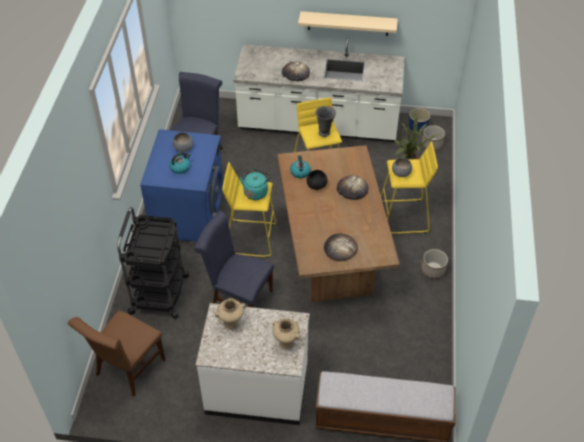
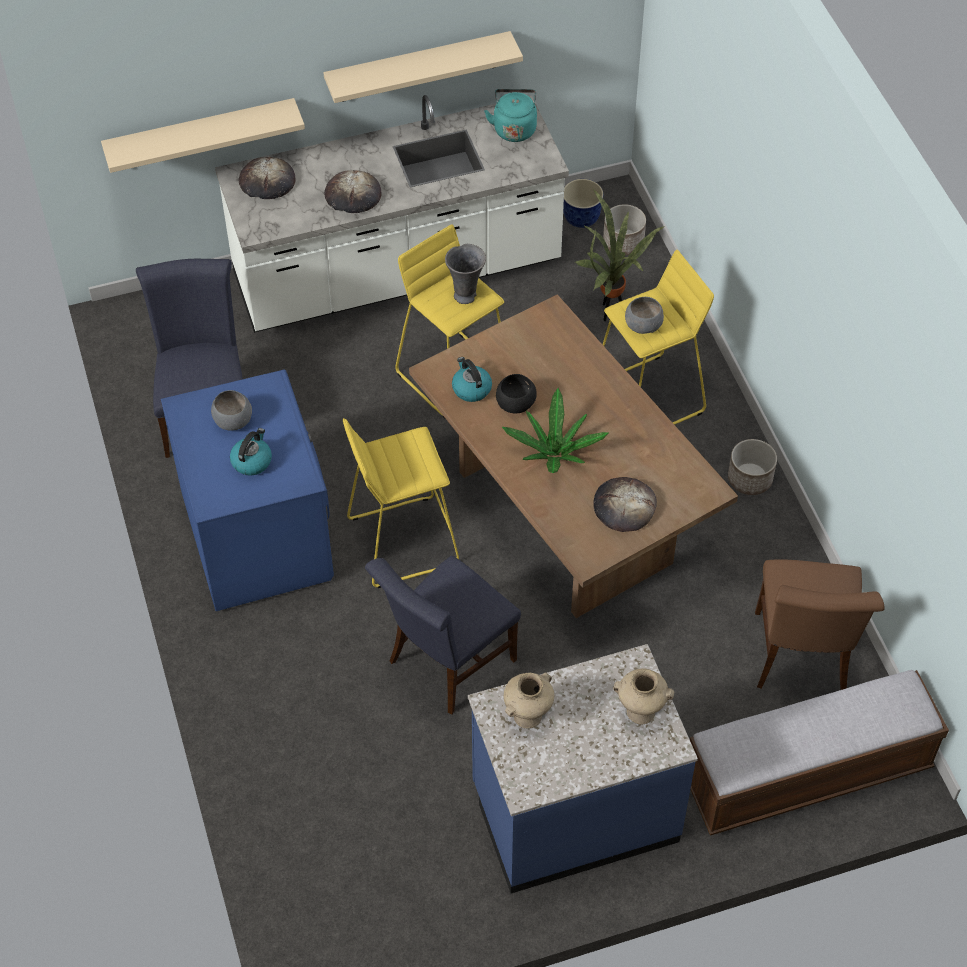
camera: 25 degrees left, 5 degrees up
brown chair [68,310,166,397] -> brown chair moved to [755,559,885,690]
black cart [117,207,189,319] -> none
blue chair [194,211,274,307] -> blue chair turned 45 degrees counterclockwise [365,556,521,715]
white counter [196,303,310,425] -> blue counter [468,644,698,894]
turquoise kettle [240,168,271,200] -> turquoise kettle moved to [484,89,537,142]
bread [337,175,369,200] -> bread moved to [238,157,296,199]
none -> beige shelf [101,98,305,173]
none -> potted plant [502,388,609,473]

